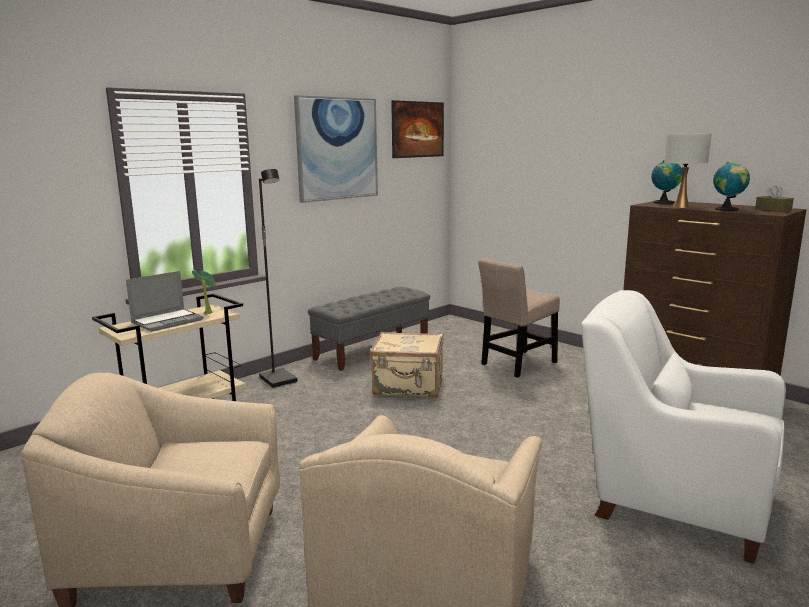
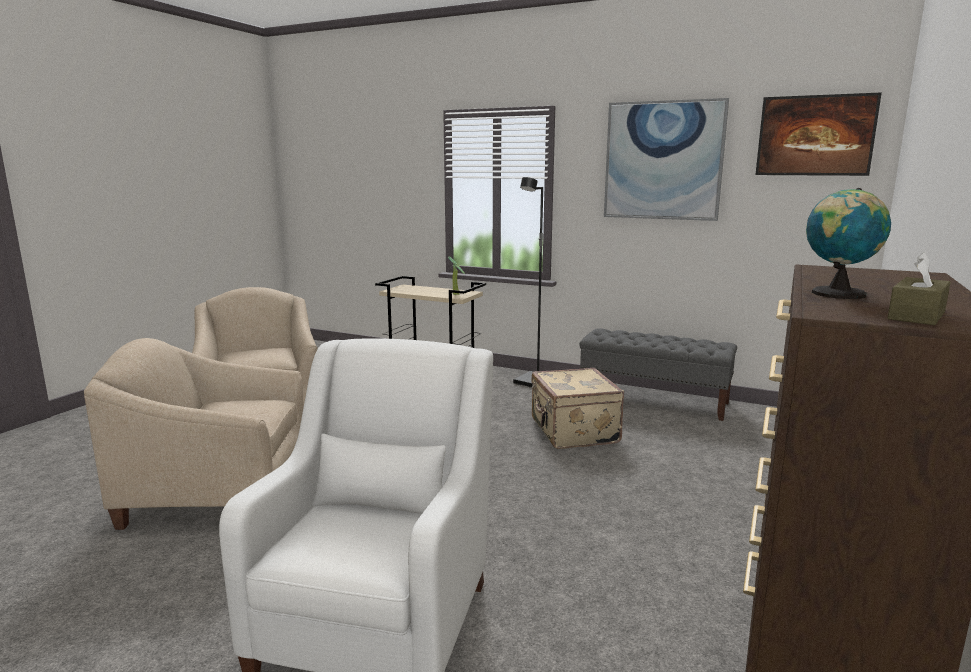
camera: 70 degrees right, 0 degrees up
laptop [126,271,203,332] -> none
beige chair [478,258,560,378] -> none
globe [651,160,682,204] -> none
white table lamp [664,133,711,208] -> none

